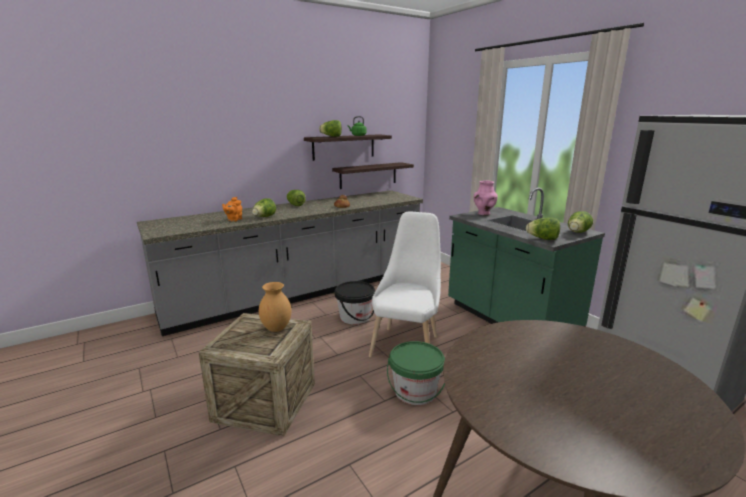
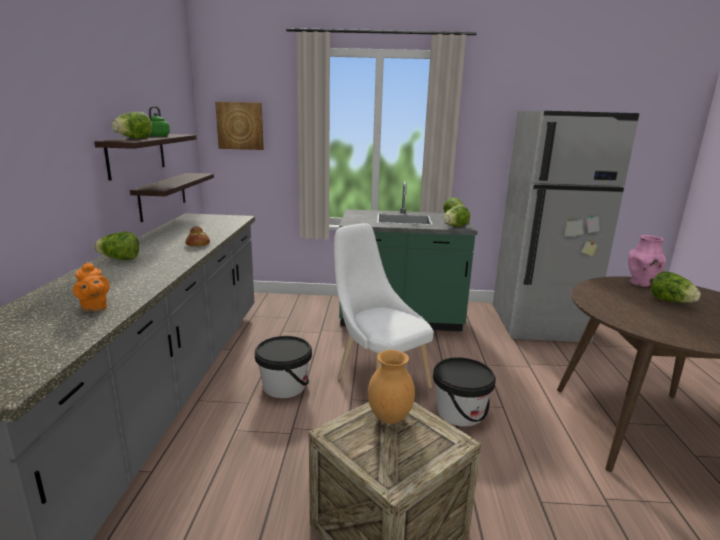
camera: 55 degrees left, 0 degrees up
lettuce [252,198,276,217] -> lettuce moved to [651,271,701,303]
green bucket [387,341,445,405] -> black bucket [433,357,496,427]
pink vase [474,181,498,215] -> pink vase moved to [628,235,666,287]
none -> picture [215,102,264,150]

